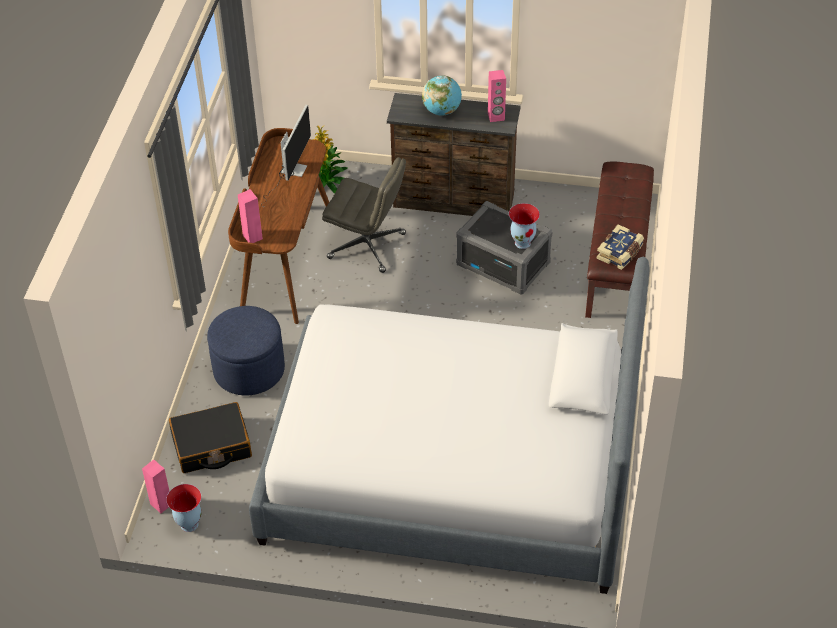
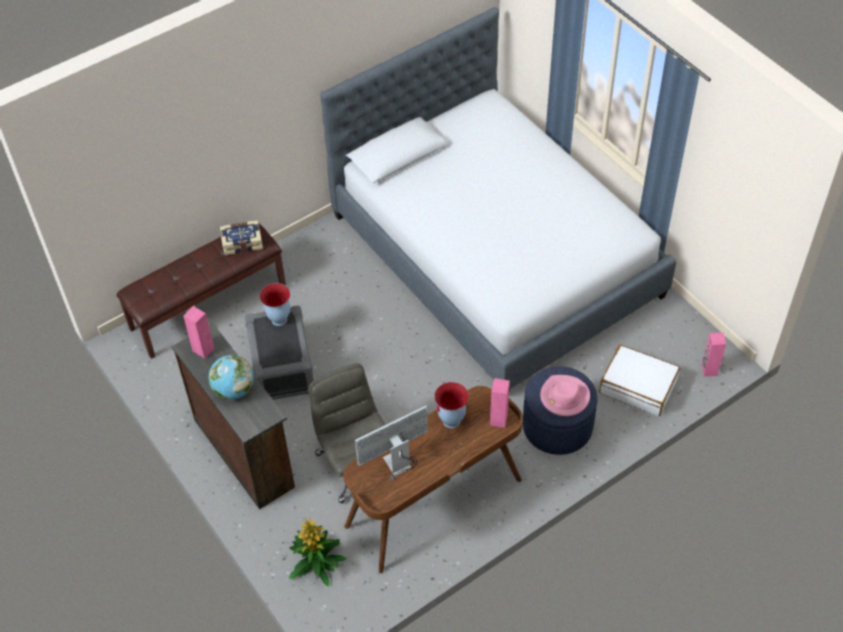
camera: 135 degrees left, 5 degrees up
vase [166,484,202,532] -> vase moved to [434,382,469,429]
black suitcase [169,402,252,473] -> white suitcase [599,345,680,416]
none -> pink hat [540,375,590,416]

